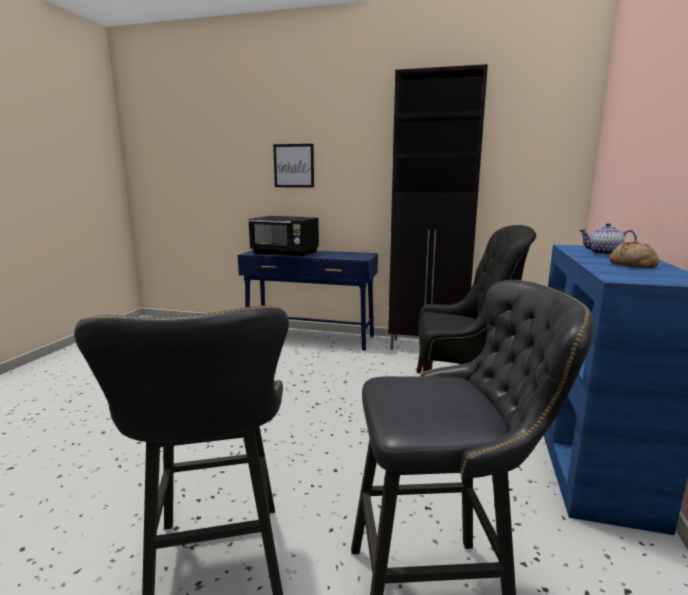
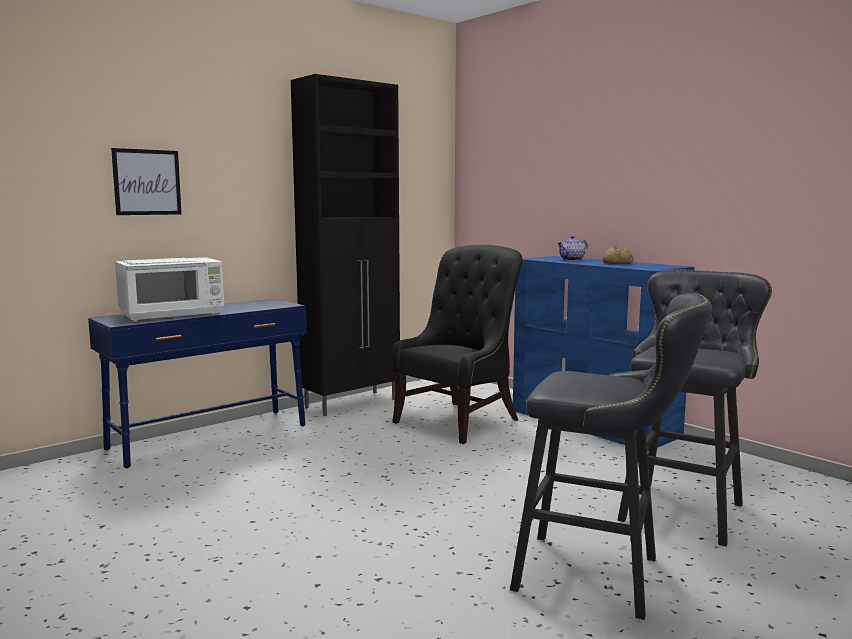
camera: 55 degrees left, 5 degrees down
black microwave [248,216,319,257] -> white microwave [115,257,224,322]

